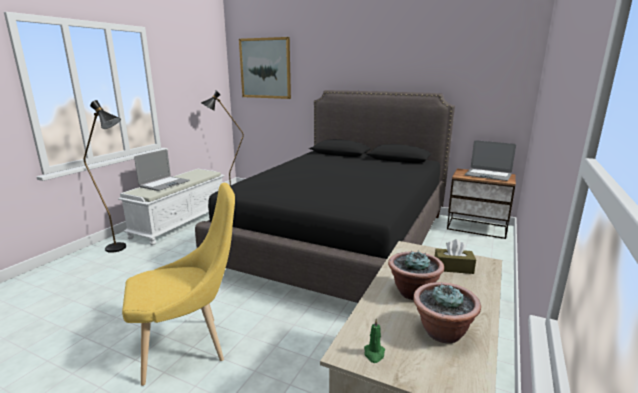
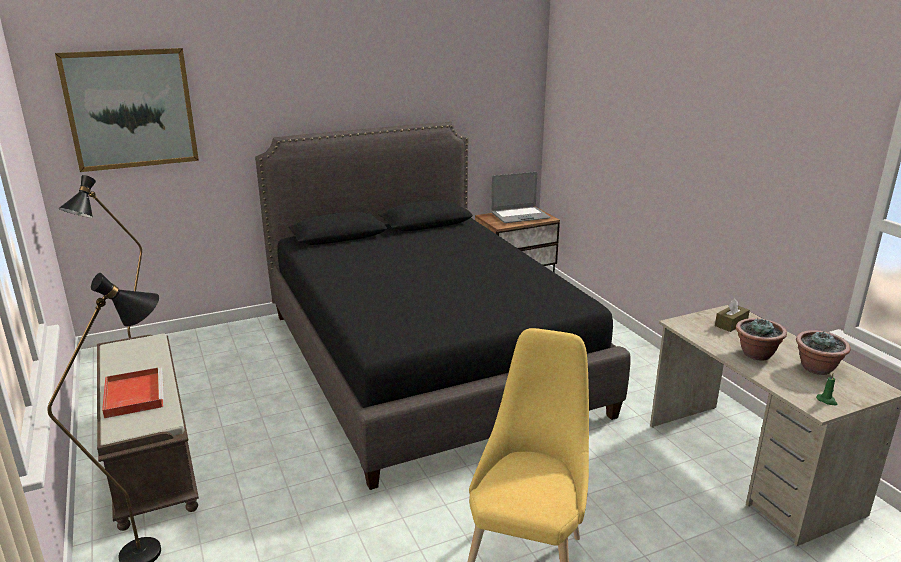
camera: 50 degrees left, 5 degrees up
white bench [118,169,225,245] -> brown bench [97,333,199,531]
laptop [134,149,190,191] -> red tray [102,367,164,418]

